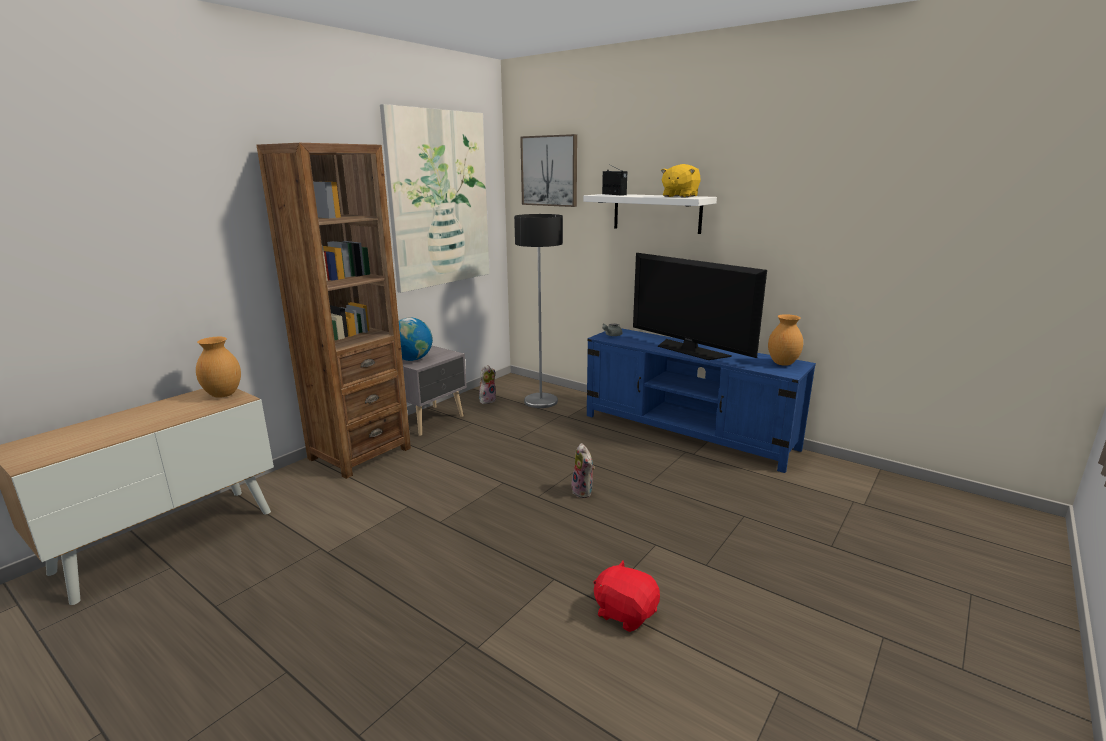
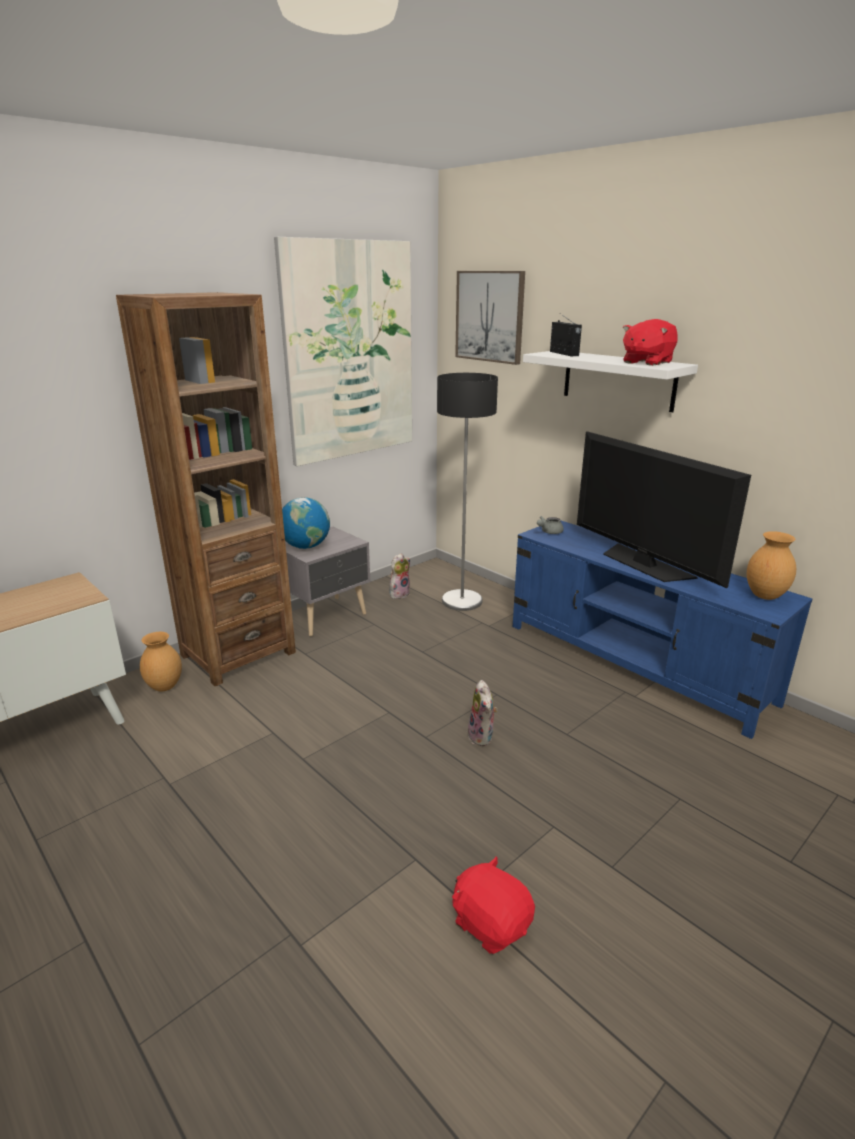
camera: 10 degrees right, 5 degrees up
brown vase [196,337,241,398] -> brown vase moved to [140,632,182,691]
yellow plush toy [661,164,701,198] -> red plush toy [623,319,678,366]

